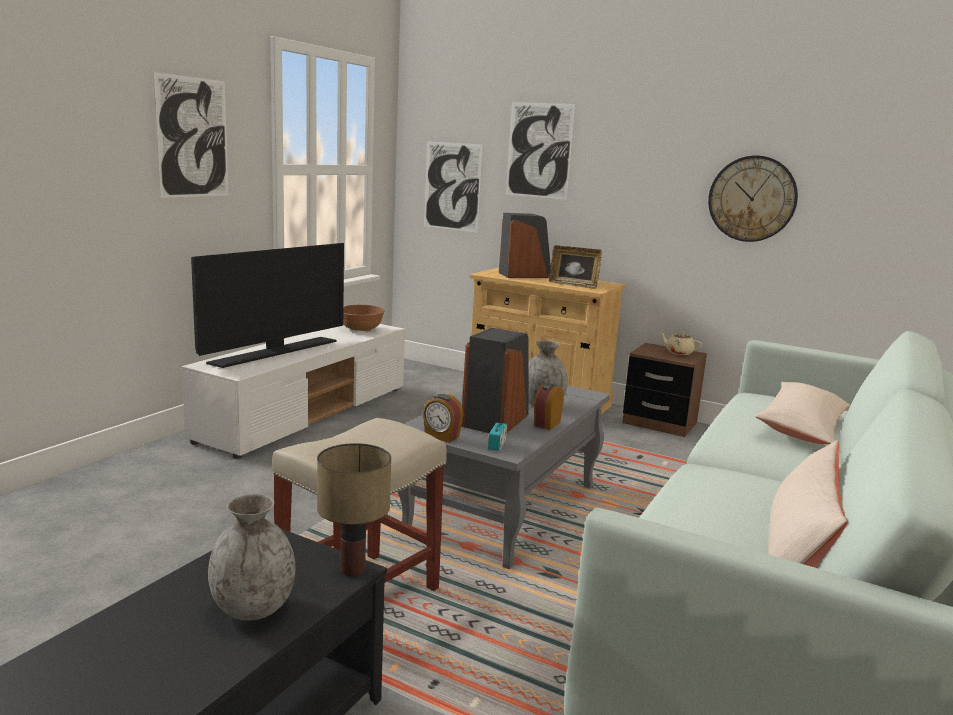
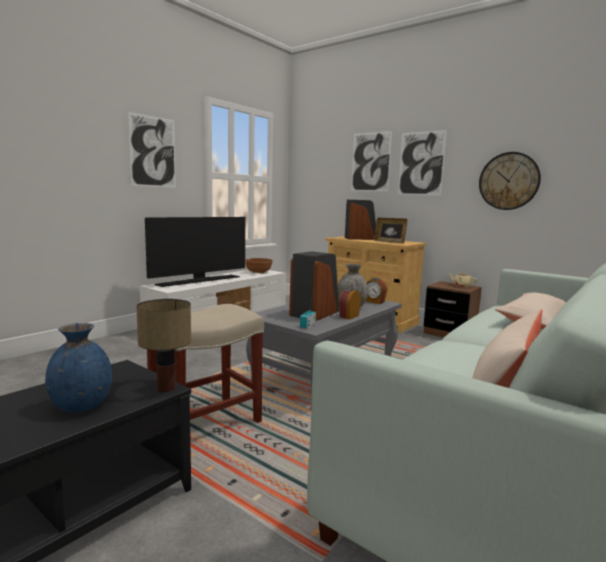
camera: 10 degrees right, 5 degrees down
grey vase [208,494,295,621] -> blue vase [45,323,112,412]
alarm clock [423,394,464,443] -> alarm clock moved to [366,278,388,304]
picture [424,141,483,233] -> picture moved to [398,130,447,195]

